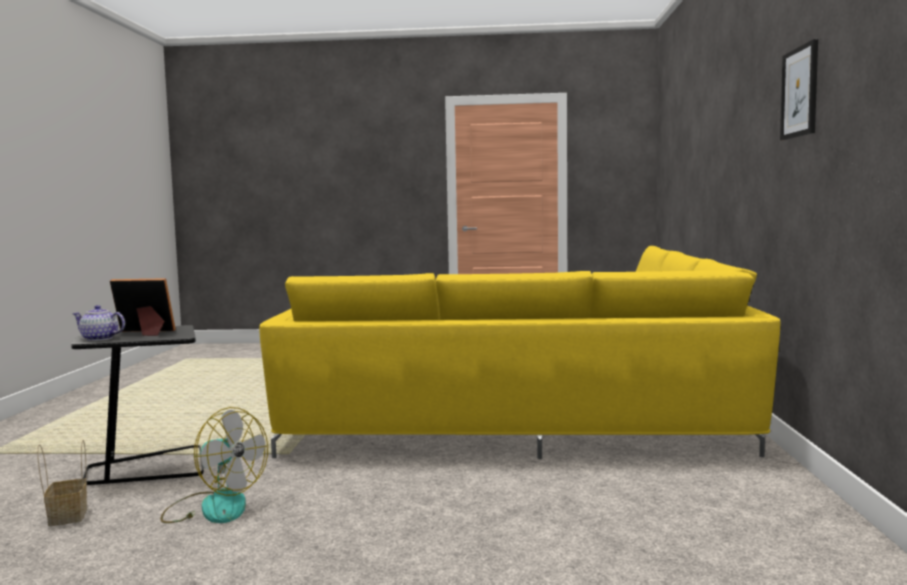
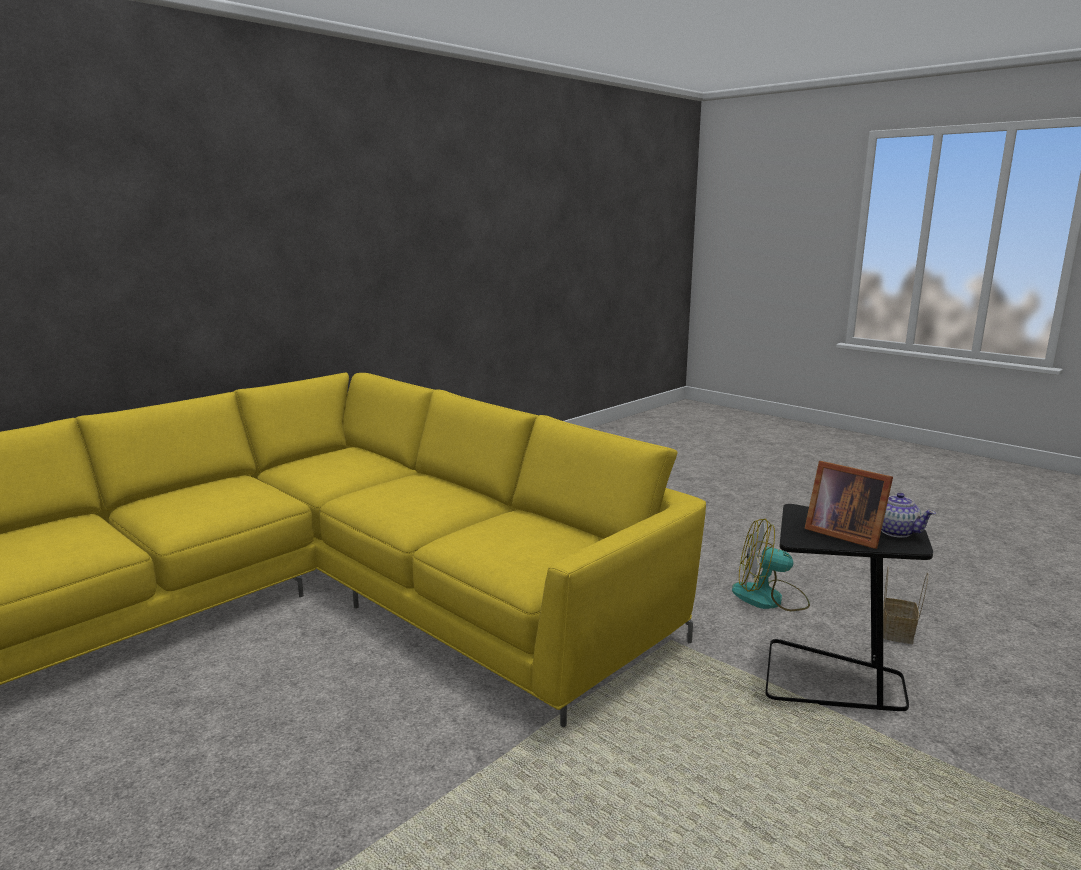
camera: 140 degrees left, 10 degrees up
fan [160,407,268,523] -> fan turned 60 degrees counterclockwise [732,518,810,611]
picture [780,39,818,140] -> none

